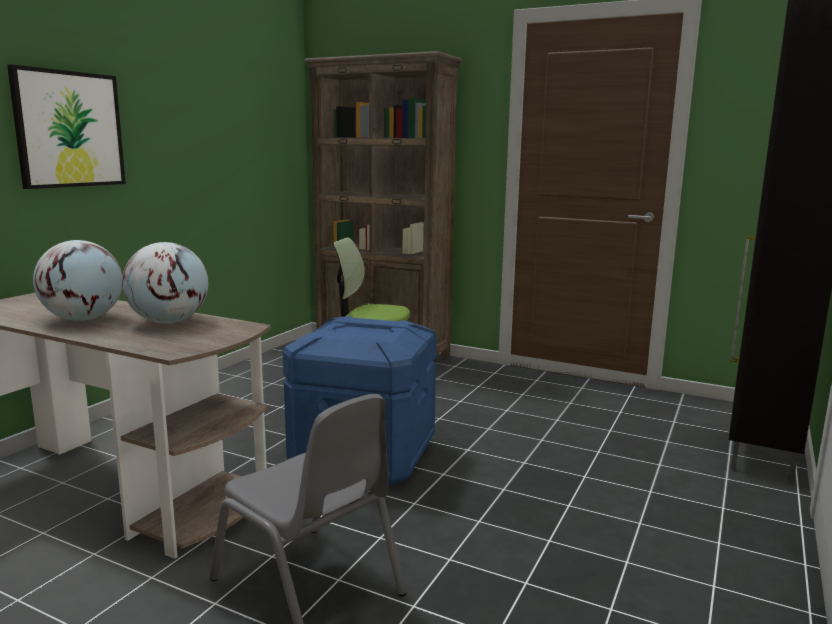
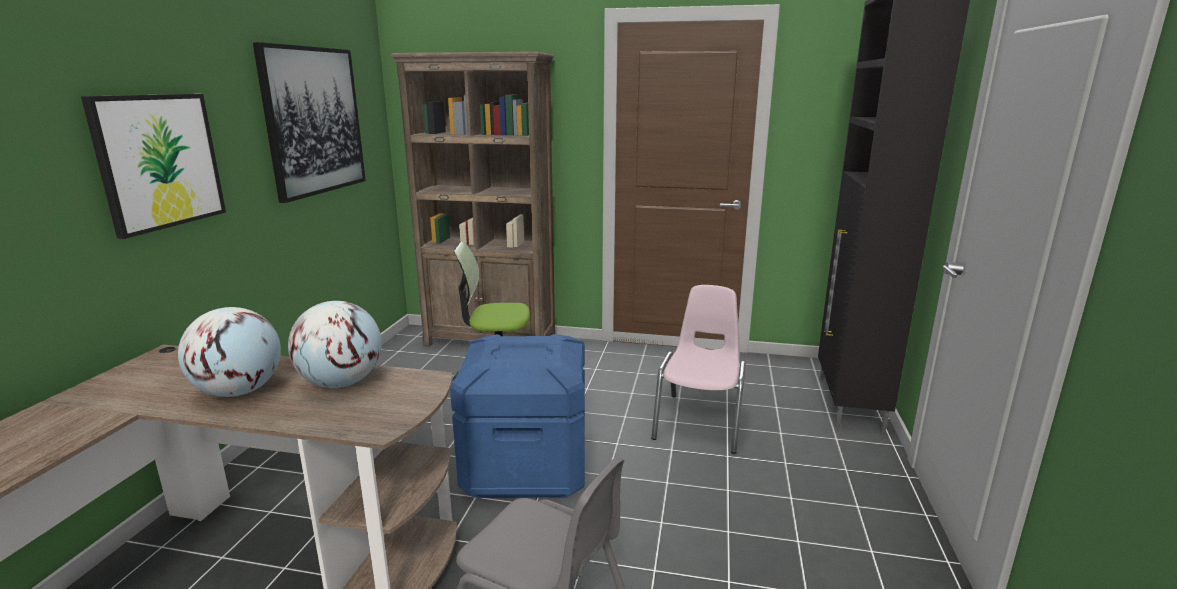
camera: 15 degrees left, 5 degrees up
none -> picture [253,42,366,203]
none -> pink chair [651,285,746,454]

